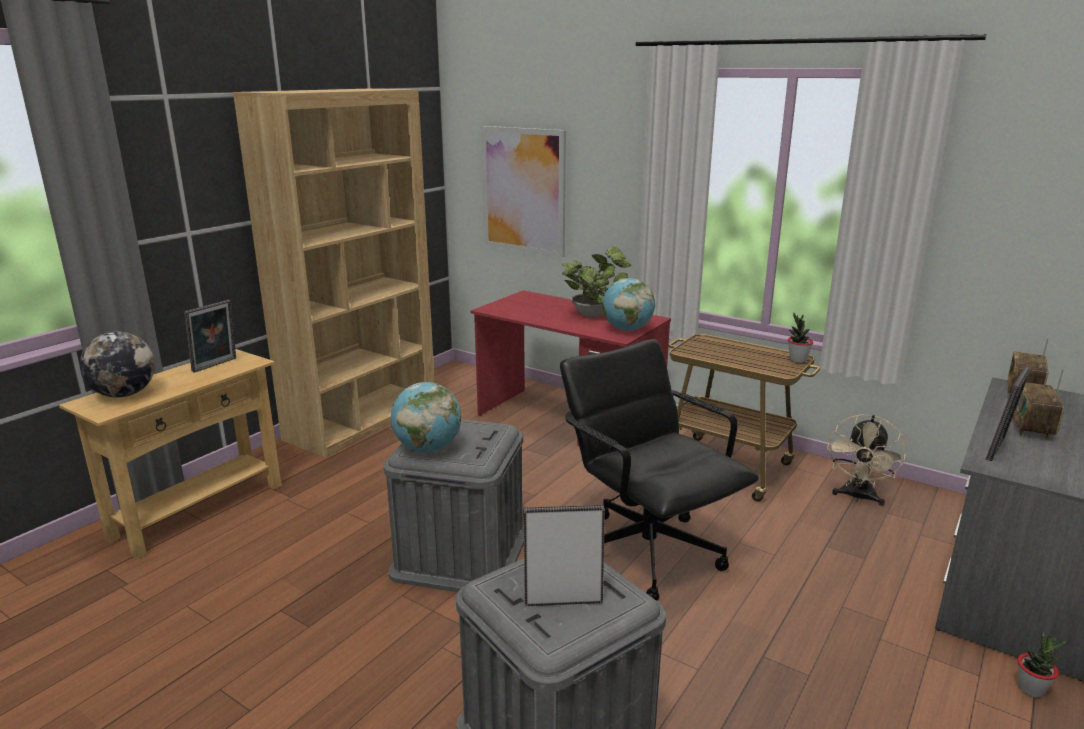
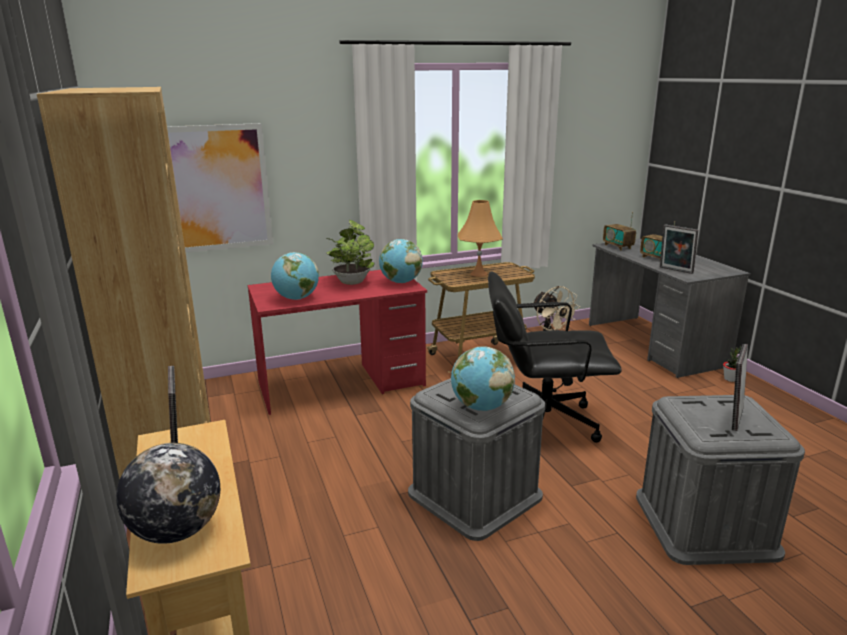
camera: 55 degrees left, 0 degrees up
potted plant [788,313,814,363] -> none
picture frame [986,367,1031,461] -> picture frame turned 150 degrees clockwise [660,225,698,274]
none -> globe [271,252,319,300]
none -> orange table lamp [458,200,503,277]

